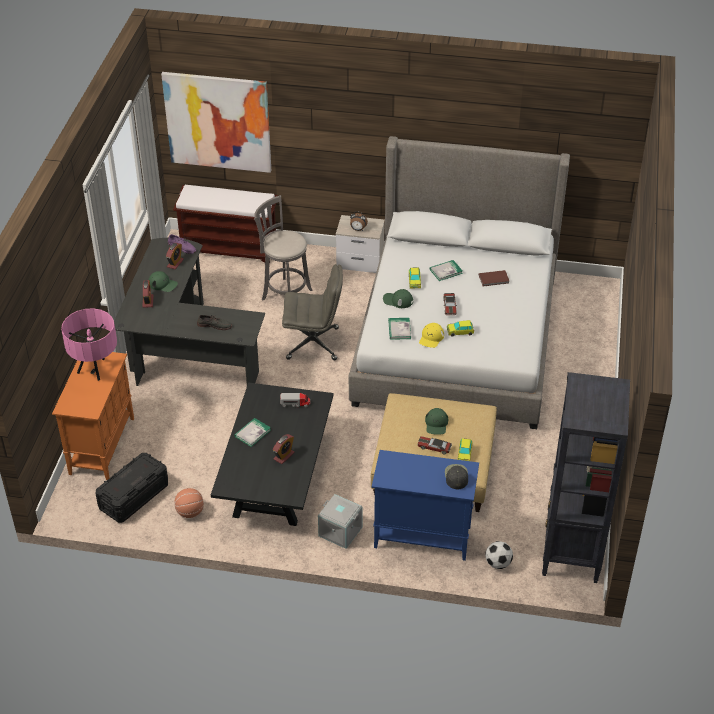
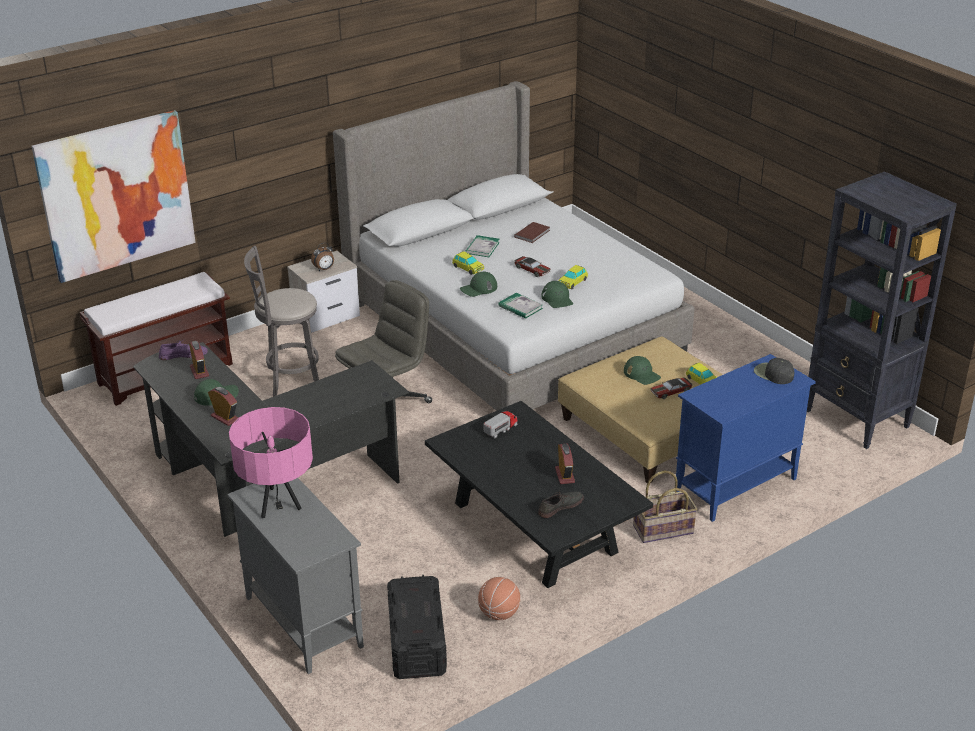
camera: 45 degrees left, 10 degrees down
orange cabinet [52,352,134,480] -> grey cabinet [227,478,364,674]
grey shoe [197,315,232,330] -> grey shoe moved to [538,490,584,518]
book [235,418,271,447] -> none
grey storage box [318,494,363,549] -> basket [633,470,697,543]
yellow cap [419,323,444,348] -> green cap [541,281,573,308]
football [485,541,513,569] -> none

